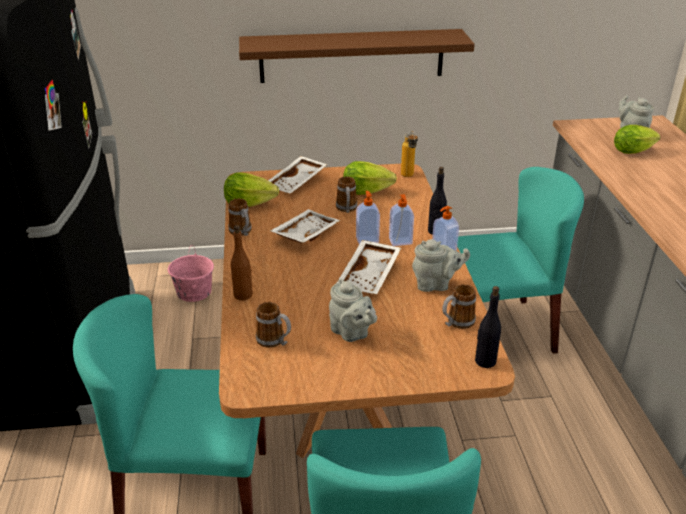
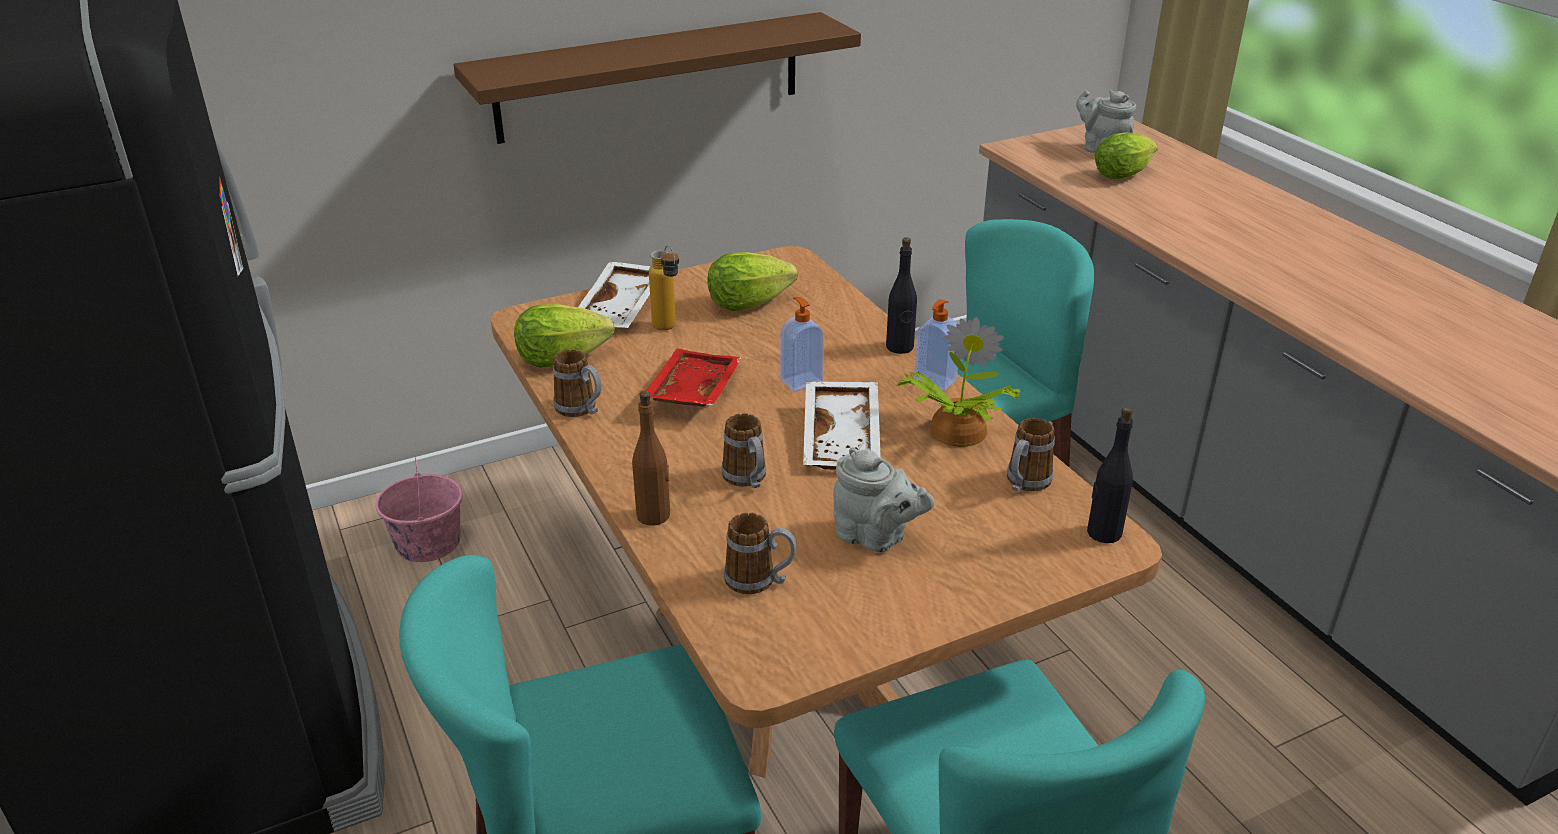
camera: 20 degrees left, 0 degrees up
white tray [270,209,340,243] -> red tray [646,349,741,407]
mug [336,176,357,213] -> mug moved to [722,413,766,488]
soap dispenser [389,194,414,246] -> none
bottle [401,131,418,177] -> bottle moved to [649,245,679,330]
grey teapot [412,239,470,292] -> potted plant [897,317,1020,447]

